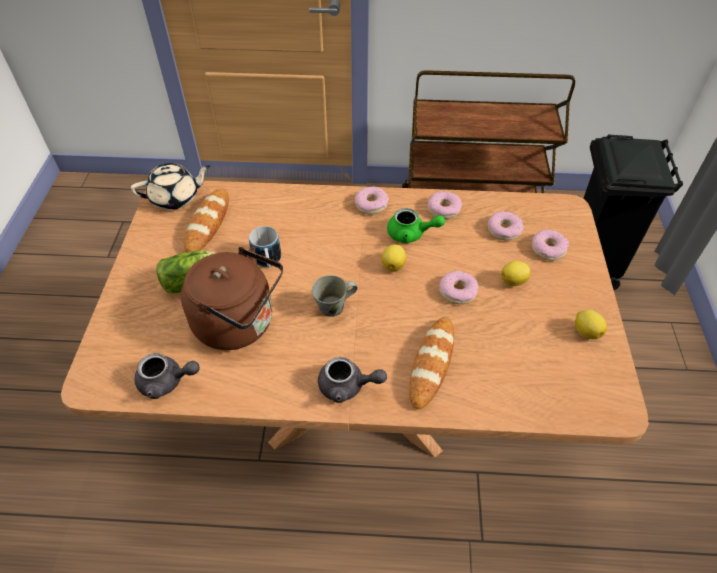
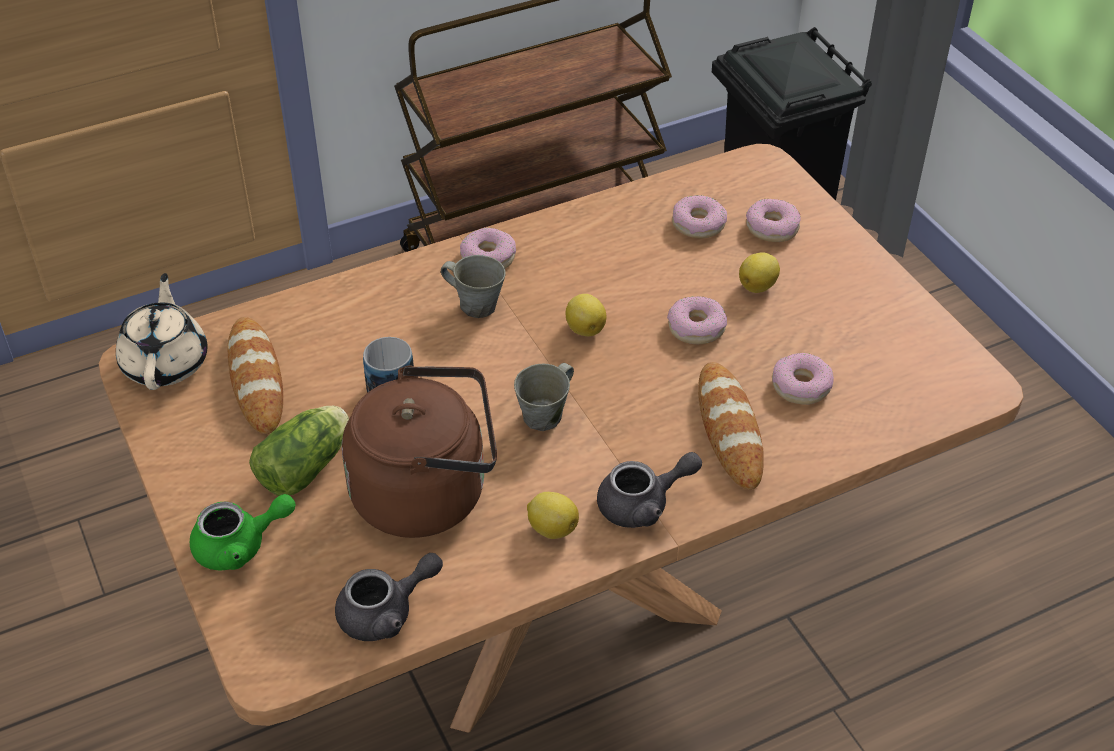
camera: 30 degrees left, 5 degrees down
beige teapot [131,163,210,210] -> beige teapot turned 45 degrees counterclockwise [116,273,207,390]
green teapot [387,208,445,243] -> green teapot moved to [190,494,296,571]
donut [428,191,462,219] -> donut moved to [772,353,834,405]
lemon [575,309,607,339] -> lemon moved to [527,492,579,539]
none -> grey mug [441,255,506,318]

